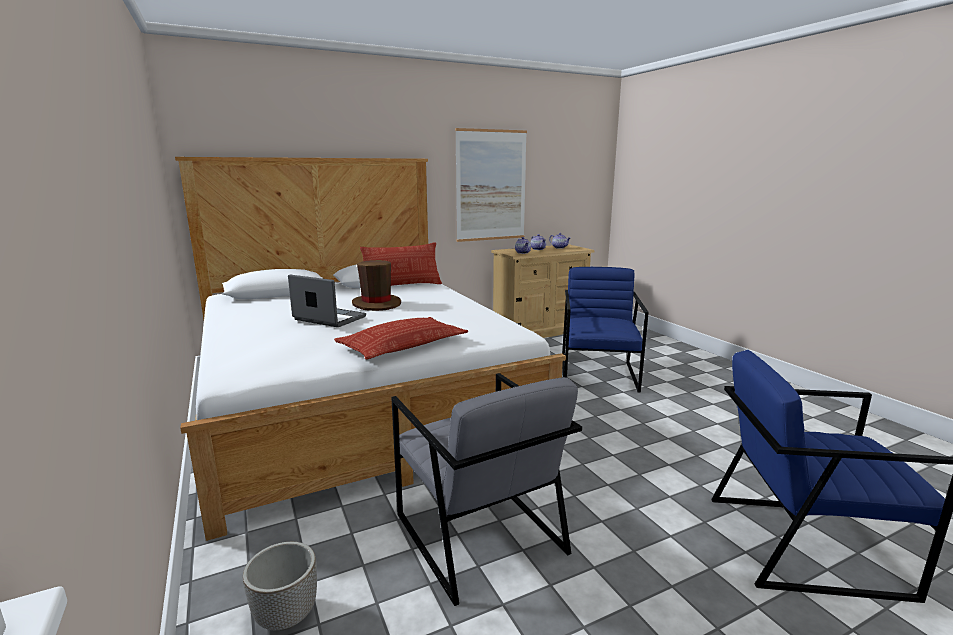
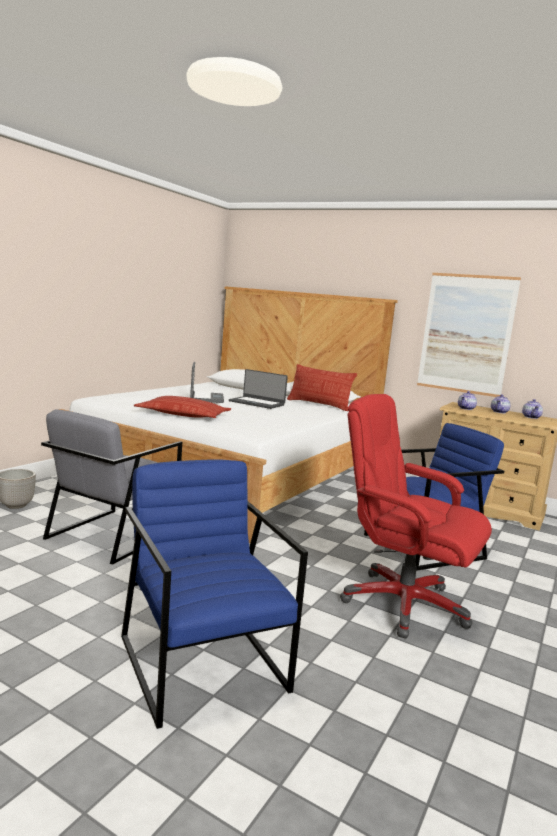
camera: 55 degrees right, 5 degrees down
brown hat [352,260,401,311] -> laptop [229,369,288,409]
none -> red office chair [340,394,492,638]

